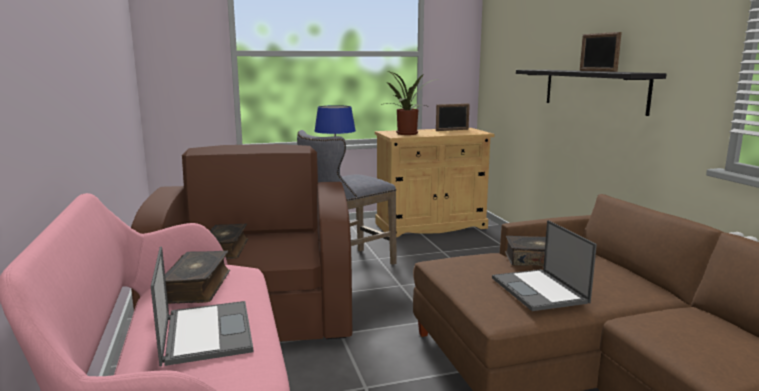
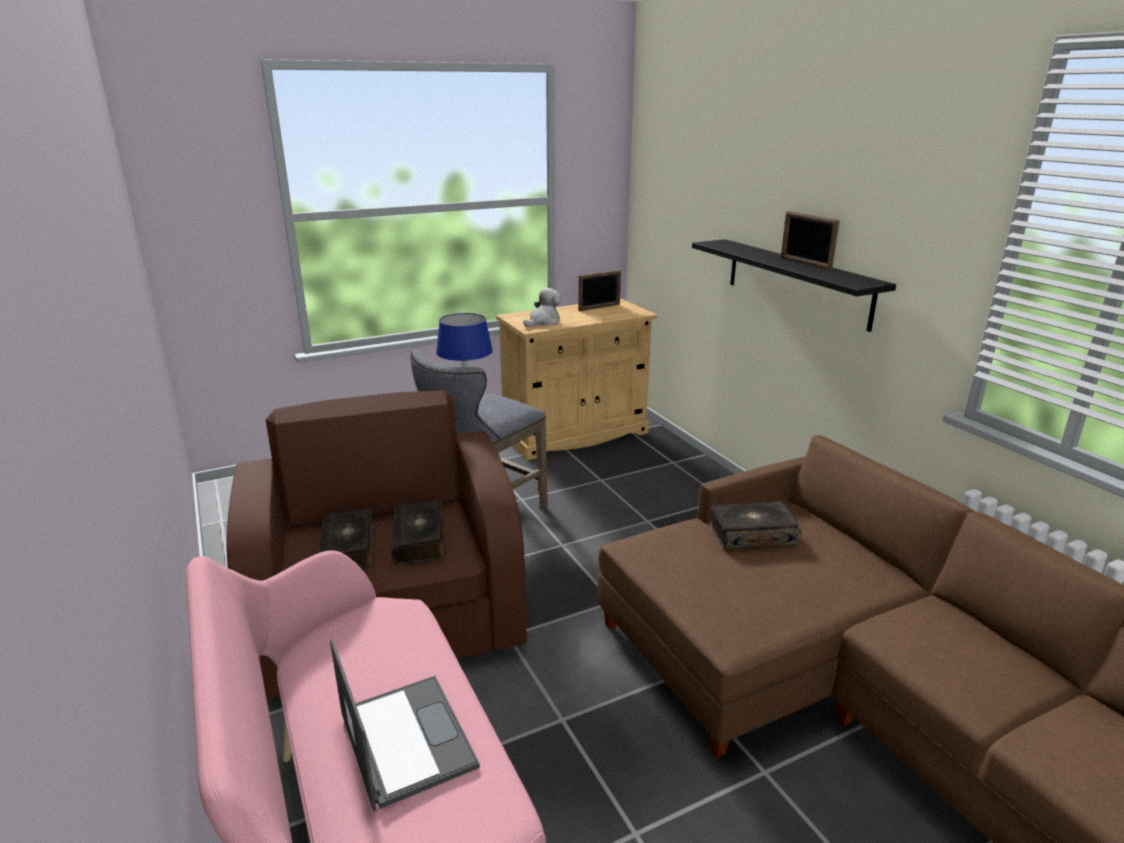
camera: 10 degrees left, 10 degrees up
book [165,251,230,304] -> book moved to [391,500,446,565]
potted plant [381,71,438,135] -> plush toy [523,288,561,327]
laptop [492,220,597,311] -> none

